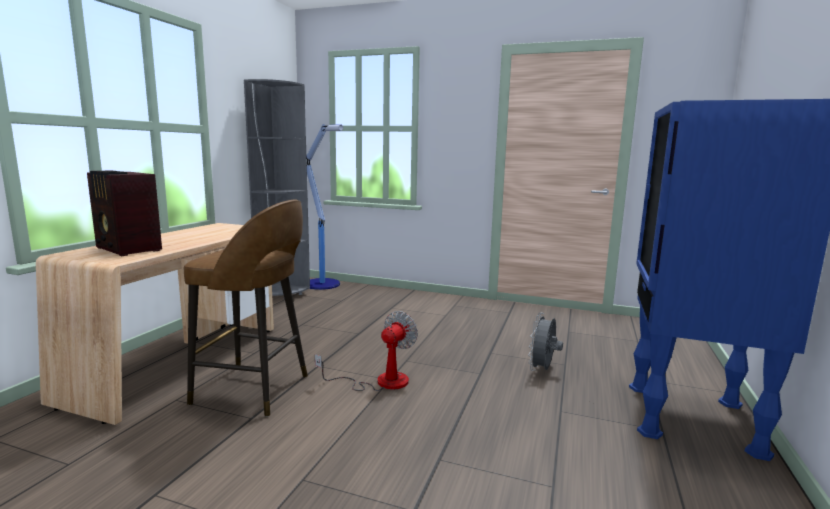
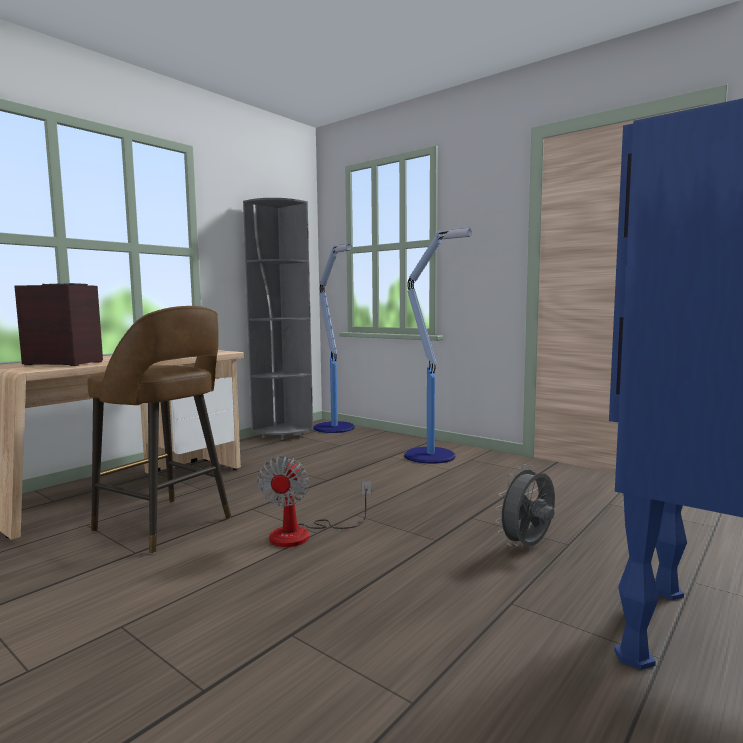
camera: 20 degrees right, 5 degrees down
radio [87,171,162,256] -> radio turned 135 degrees clockwise [14,283,103,366]
fan [315,311,418,391] -> fan turned 135 degrees clockwise [257,456,371,547]
none -> floor lamp [404,228,472,464]

